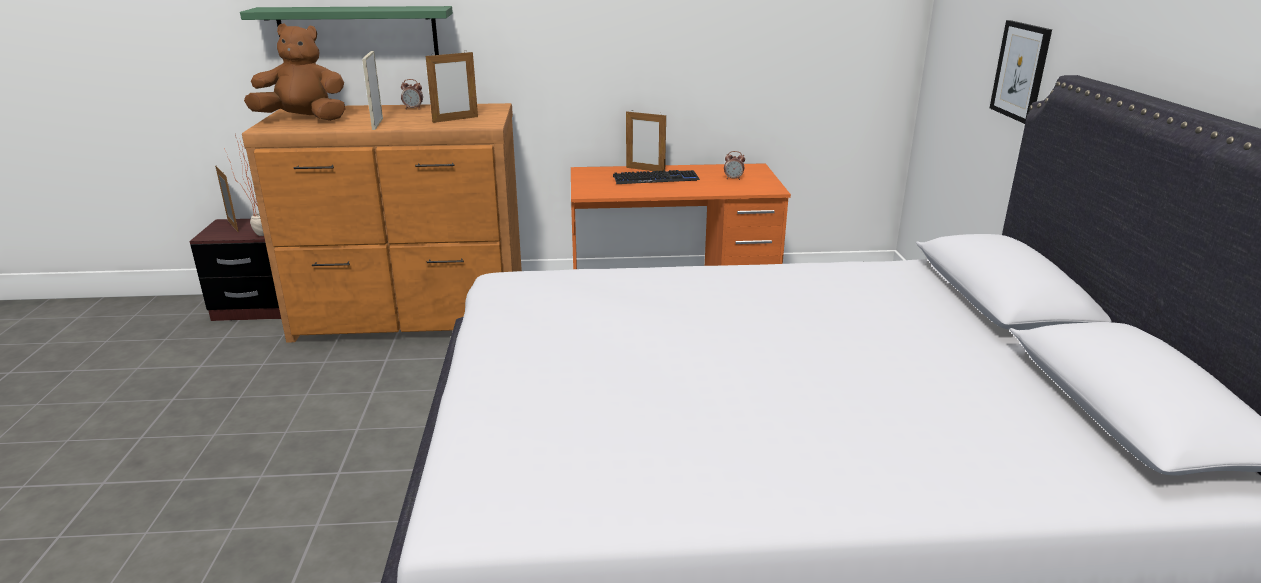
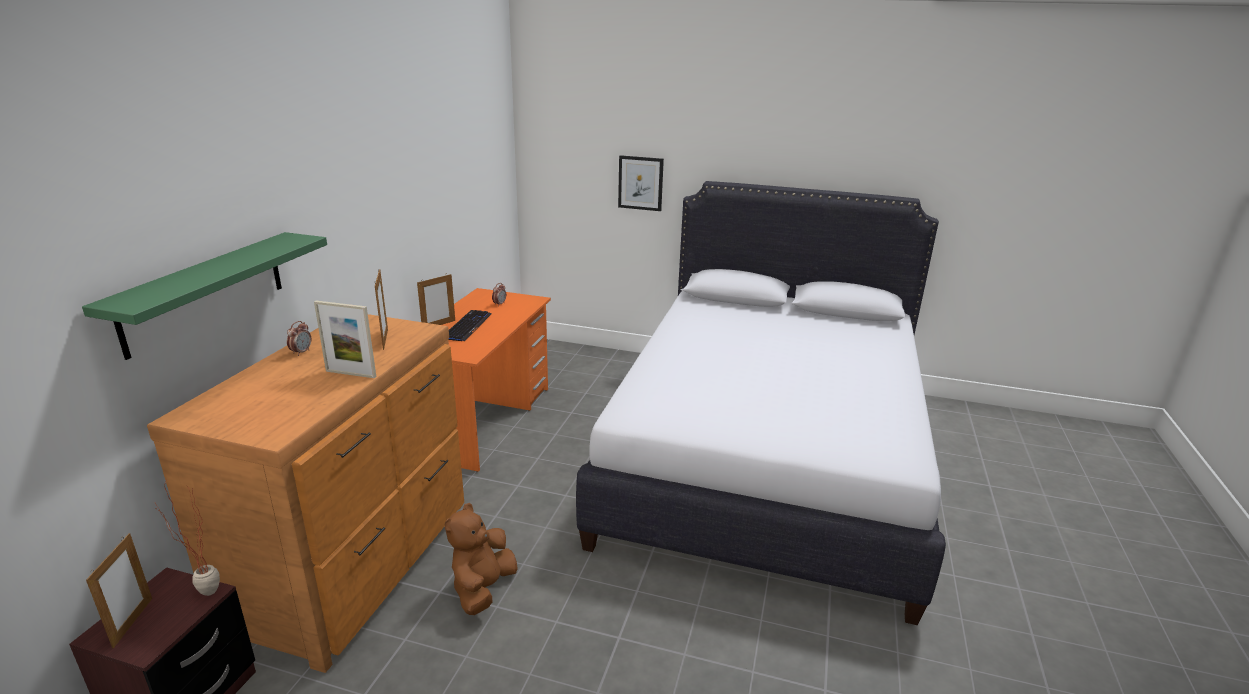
camera: 70 degrees left, 0 degrees up
picture frame [215,166,239,232] -> picture frame turned 105 degrees clockwise [86,533,152,648]
brown plush toy [244,23,345,121] -> brown plush toy moved to [445,503,518,615]

